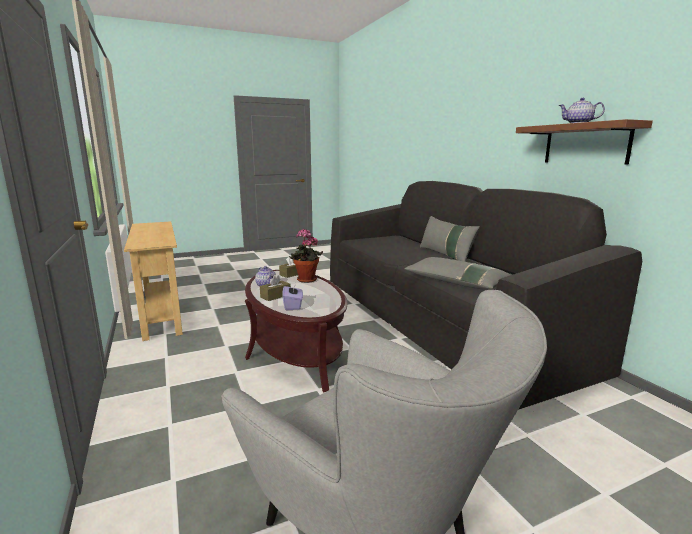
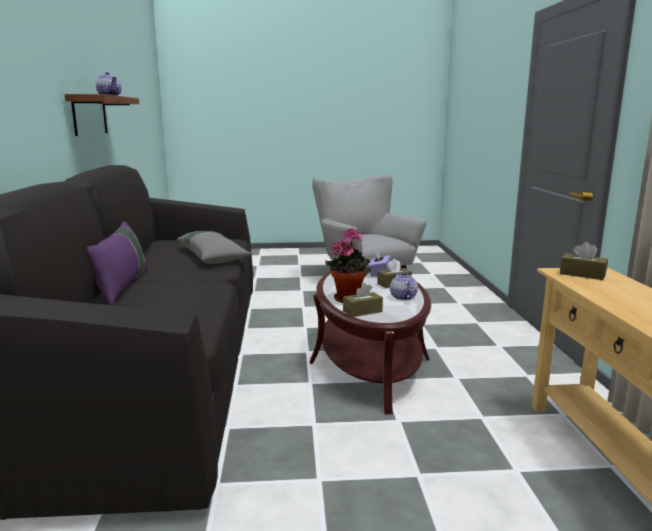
camera: 160 degrees left, 0 degrees up
grey pillow [420,216,480,262] -> purple pillow [87,221,148,306]
none -> brown tissue box [560,242,608,280]

